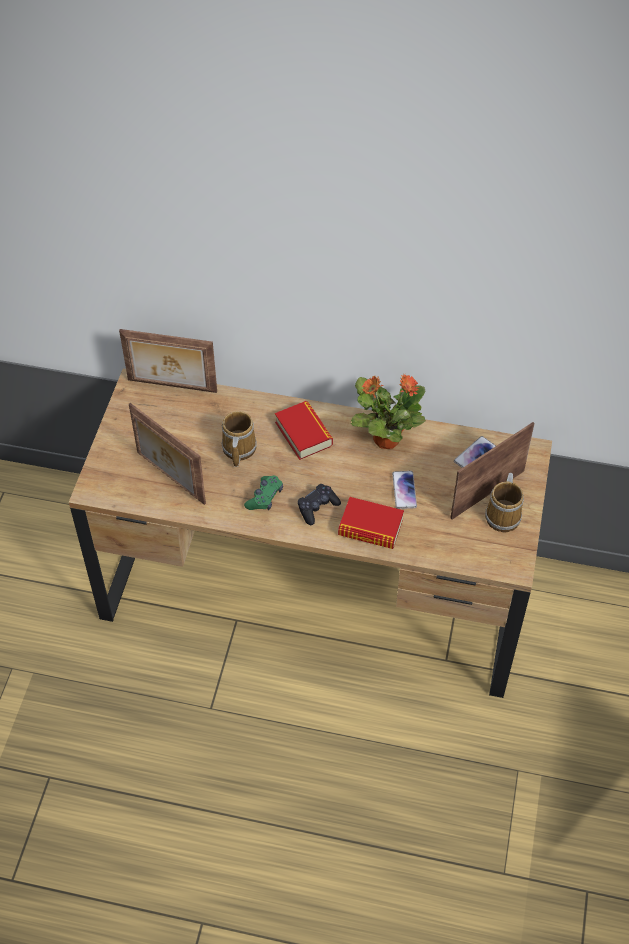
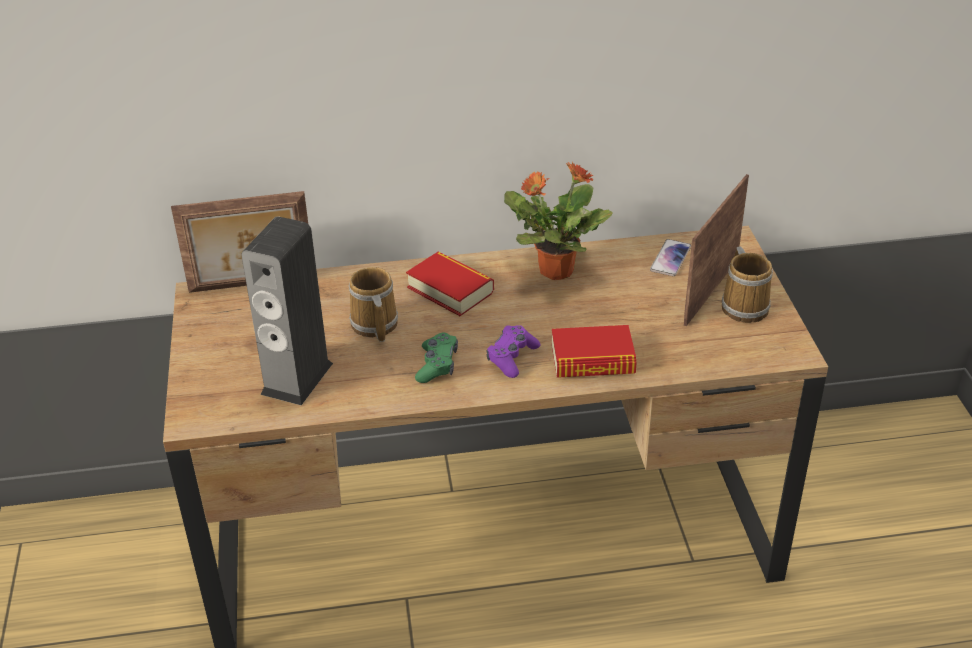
camera: 20 degrees left, 15 degrees down
picture frame [129,403,206,505] -> speaker [241,216,333,405]
black game controller [298,484,341,525] -> purple game controller [487,325,540,378]
phone [392,471,417,509] -> none

